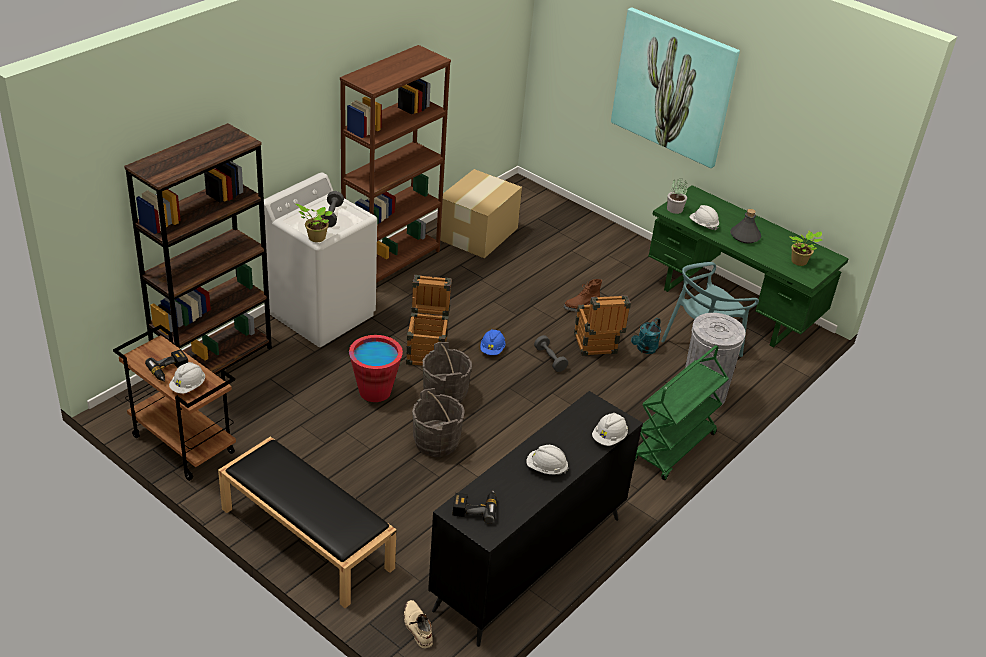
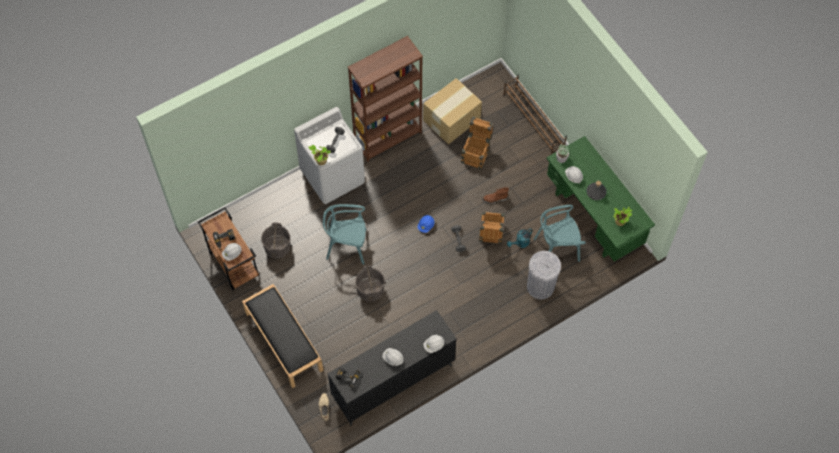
camera: 20 degrees right, 25 degrees up
brown bookcase [124,123,272,375] -> none
red bucket [349,335,403,402] -> turquoise chair [323,204,367,265]
crate [406,275,452,366] -> crate moved to [461,116,494,169]
grey bucket [423,342,472,404] -> grey bucket moved to [261,222,291,259]
picture [611,7,740,168] -> none
green cart [635,345,729,480] -> none
none -> brown shoe rack [503,75,567,154]

